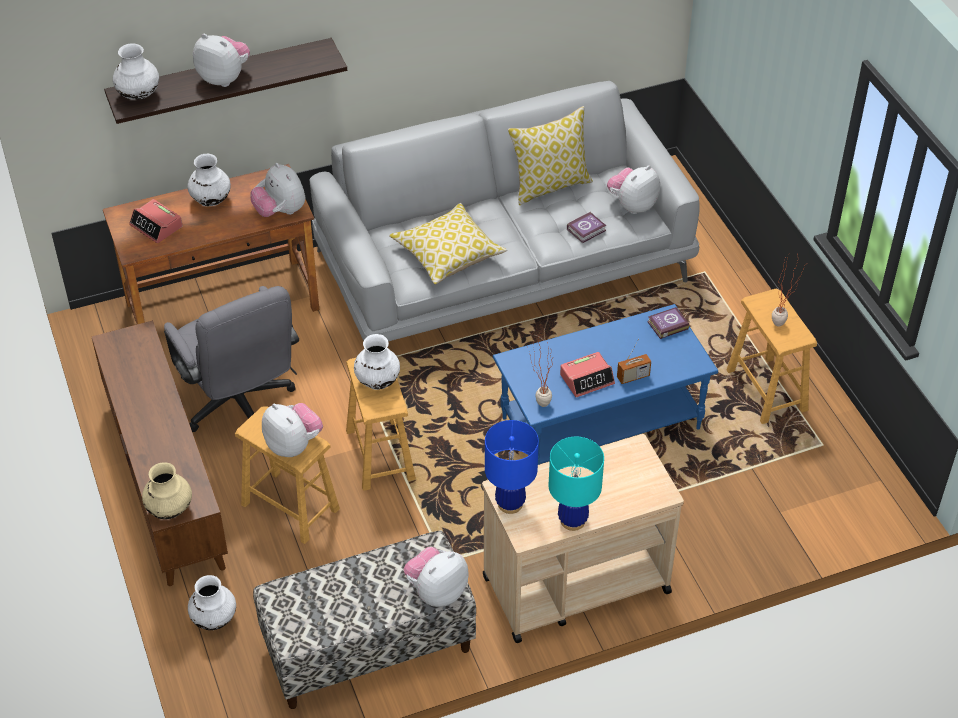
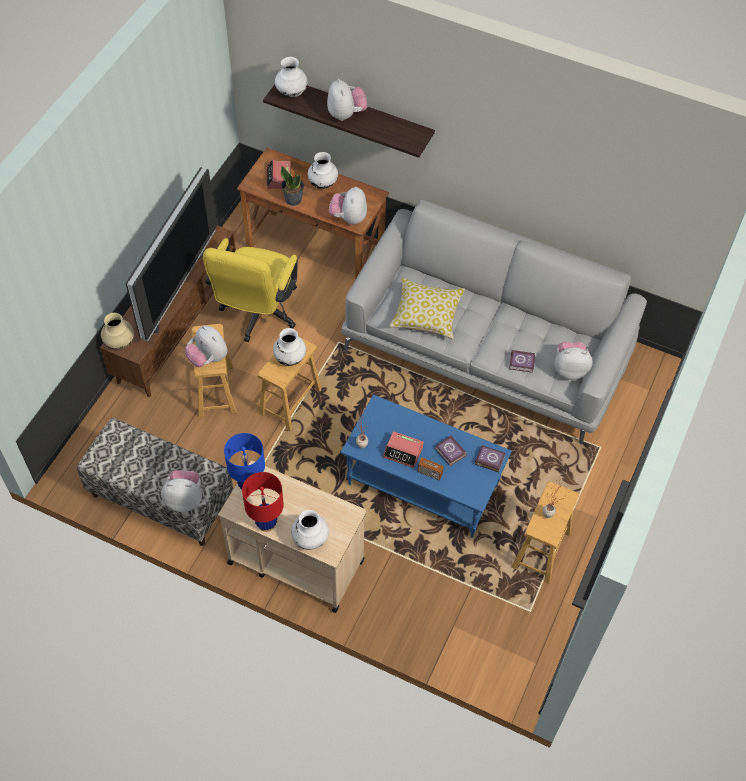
camera: 45 degrees right, 10 degrees up
grey office chair [164,286,299,432] -> yellow office chair [203,238,298,342]
white vase [188,575,236,630] -> white vase moved to [291,510,329,550]
plush toy [262,403,323,457] -> plush toy turned 135 degrees clockwise [185,326,228,367]
pillow [508,106,593,205] -> none
turquoise table lamp [548,437,604,531] -> red table lamp [242,472,284,532]
none -> television [126,167,217,341]
none -> potted plant [280,166,304,206]
none -> book [435,436,467,466]

